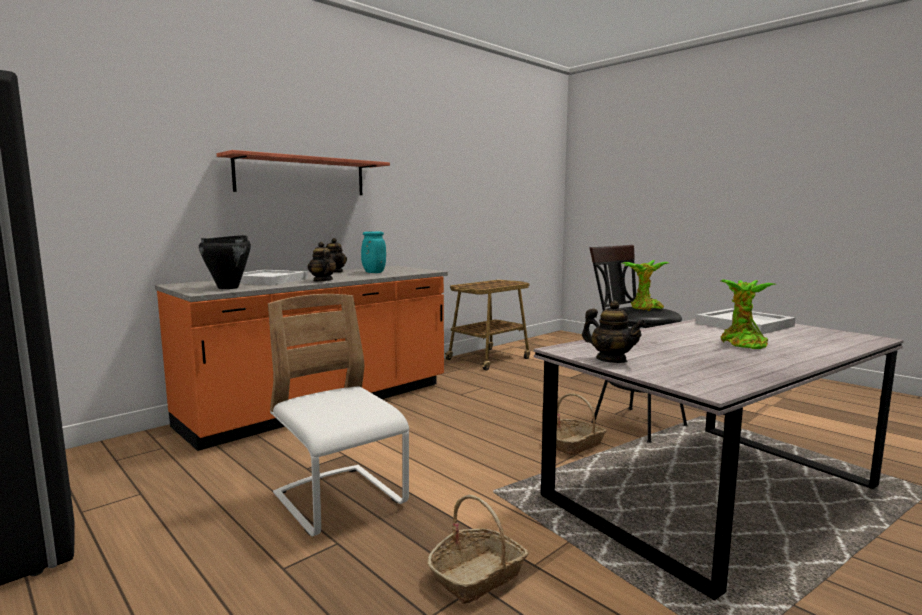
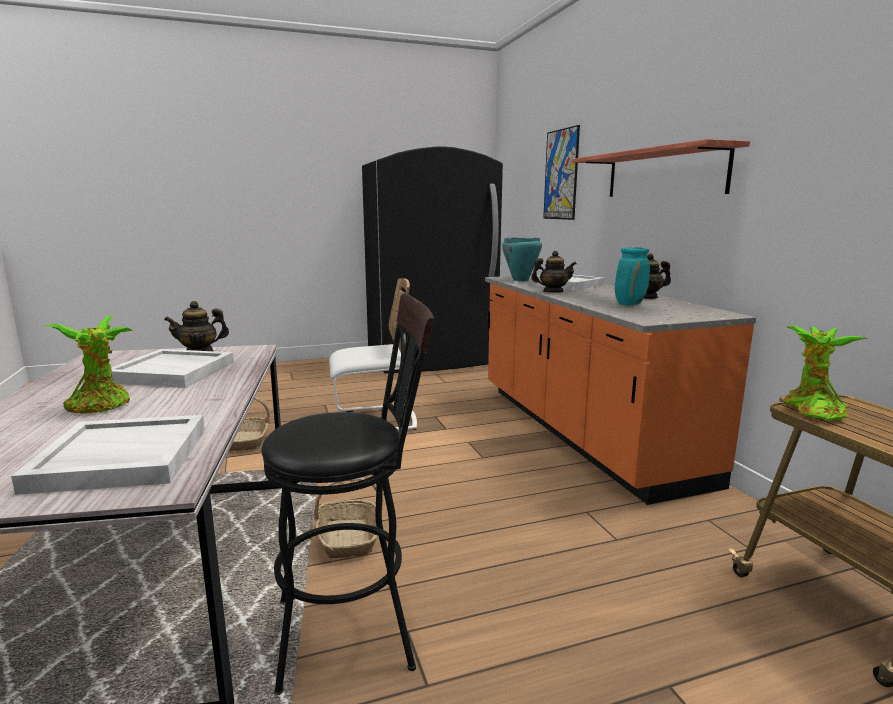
camera: 115 degrees right, 5 degrees up
black cooking pot [199,235,251,289] -> turquoise cooking pot [502,238,542,281]
potted plant [621,260,669,311] -> potted plant moved to [784,325,868,421]
none -> white tray [111,349,234,388]
none -> picture [543,125,580,220]

